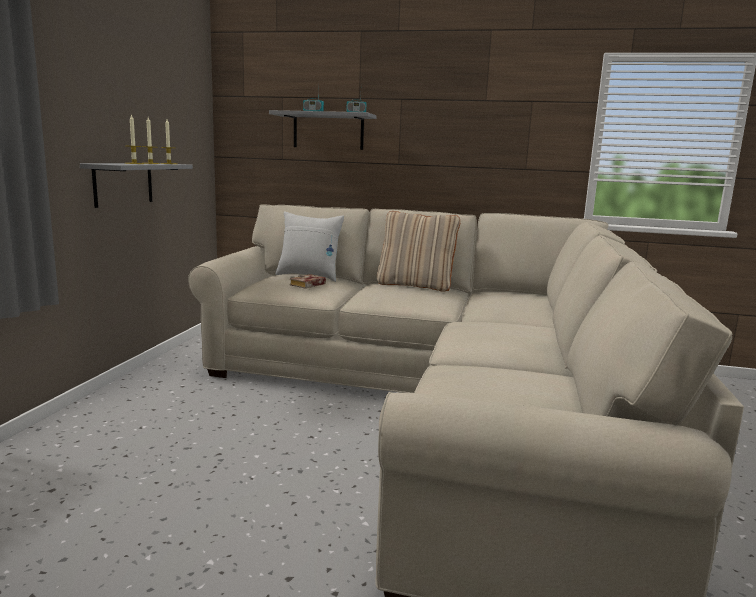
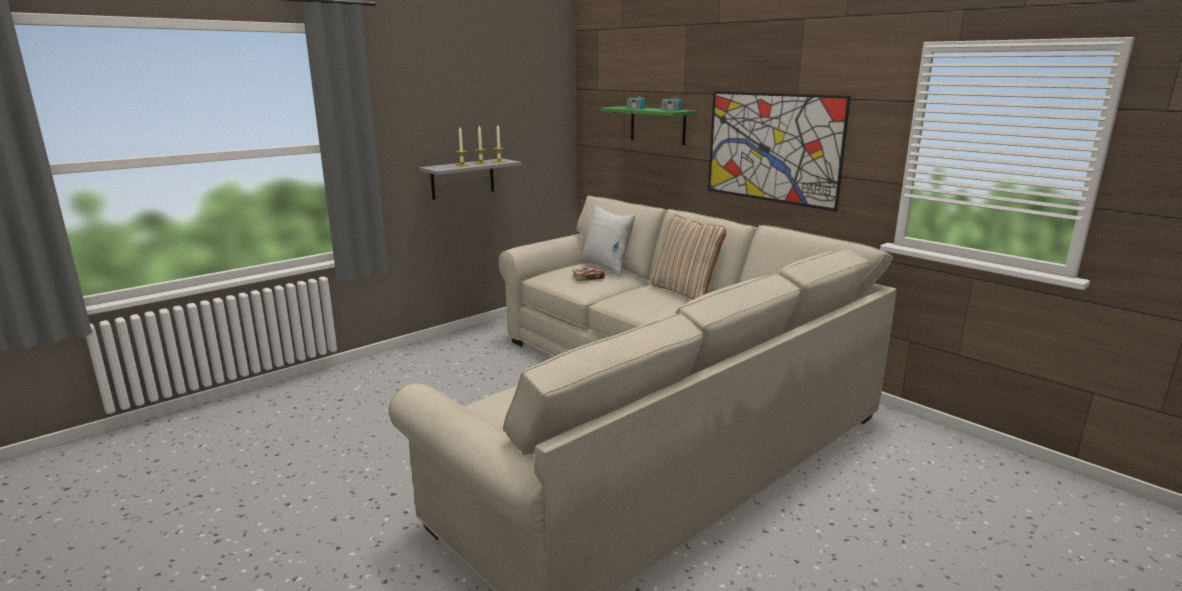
camera: 35 degrees right, 5 degrees up
grey shelf [269,110,376,150] -> green shelf [600,106,697,145]
none -> picture [708,91,851,211]

